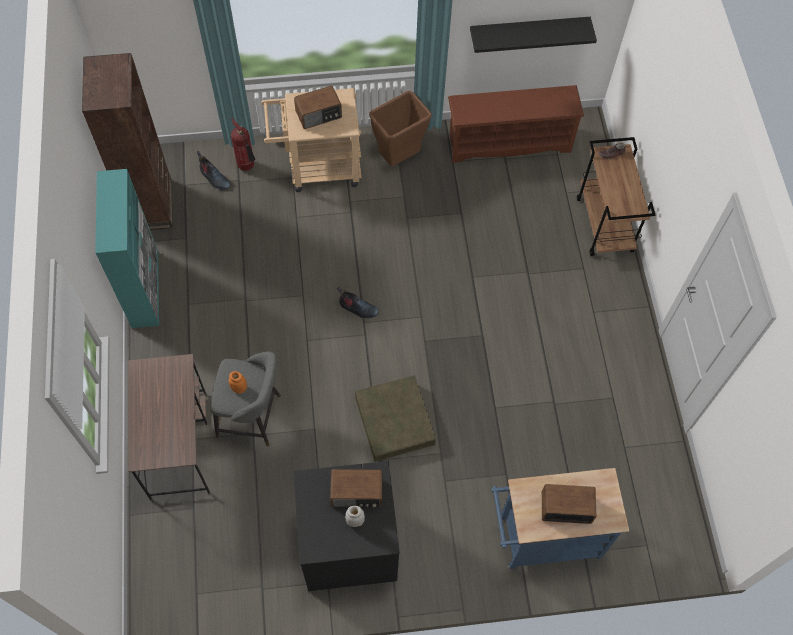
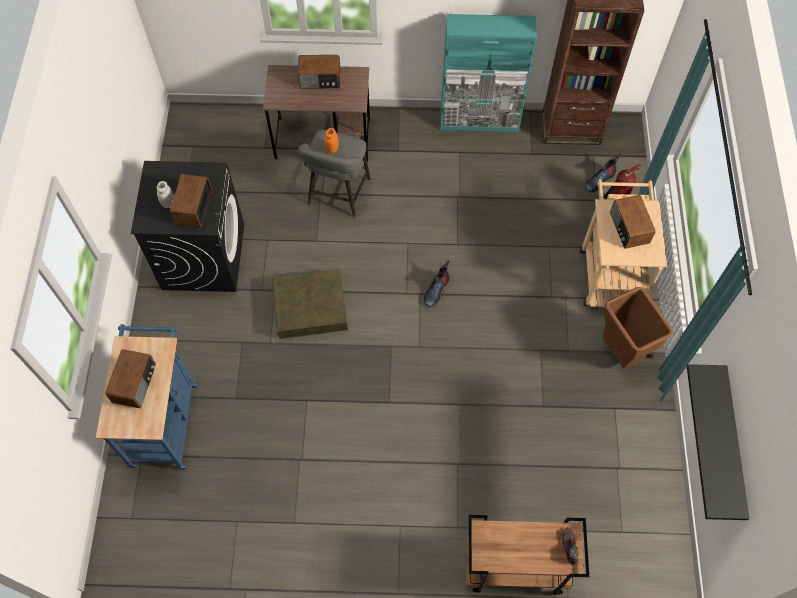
camera: 100 degrees right, 0 degrees up
brown shoe rack [448,85,584,163] -> none
none -> radio [298,55,340,89]

